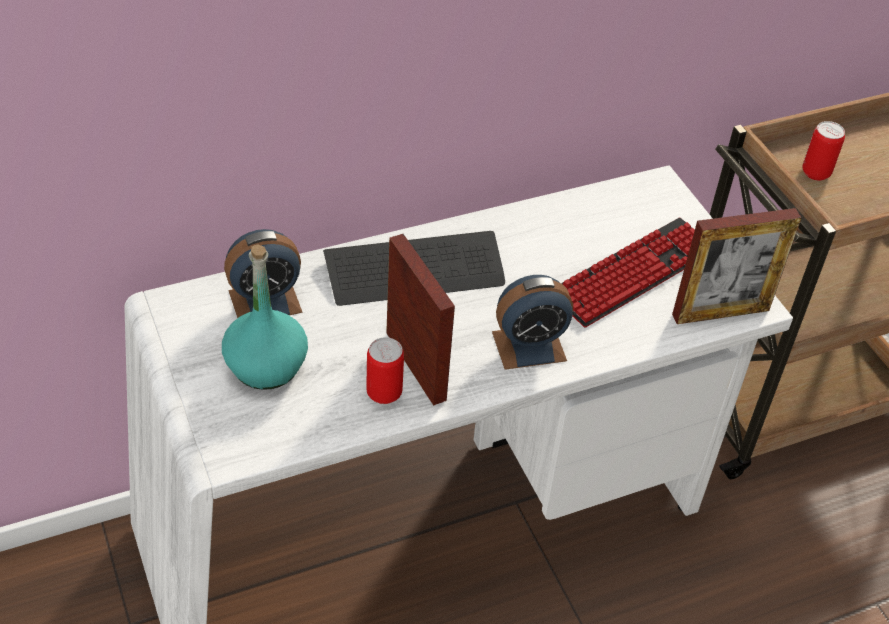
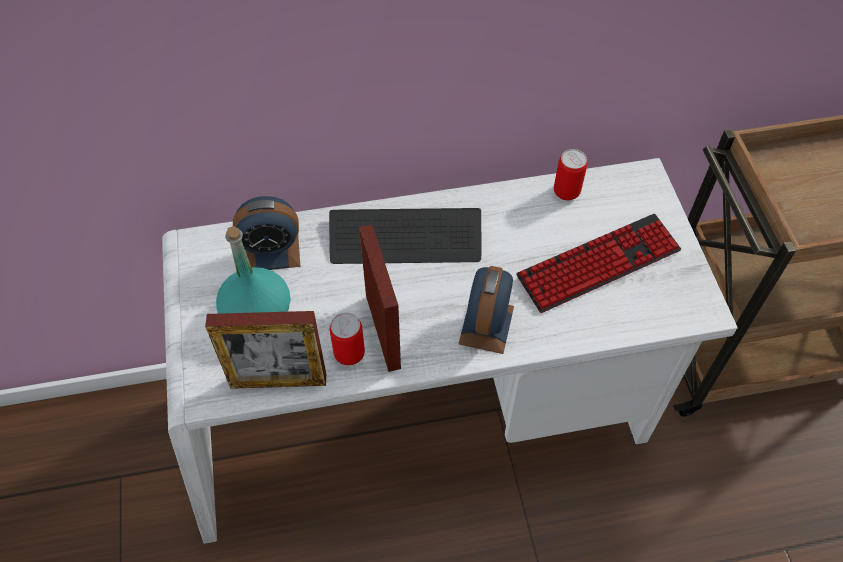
camera: 15 degrees right, 10 degrees up
alarm clock [492,275,573,370] -> alarm clock turned 105 degrees clockwise [458,266,514,354]
picture frame [672,208,801,324] -> picture frame moved to [205,311,326,389]
can [802,121,845,181] -> can moved to [554,149,588,200]

